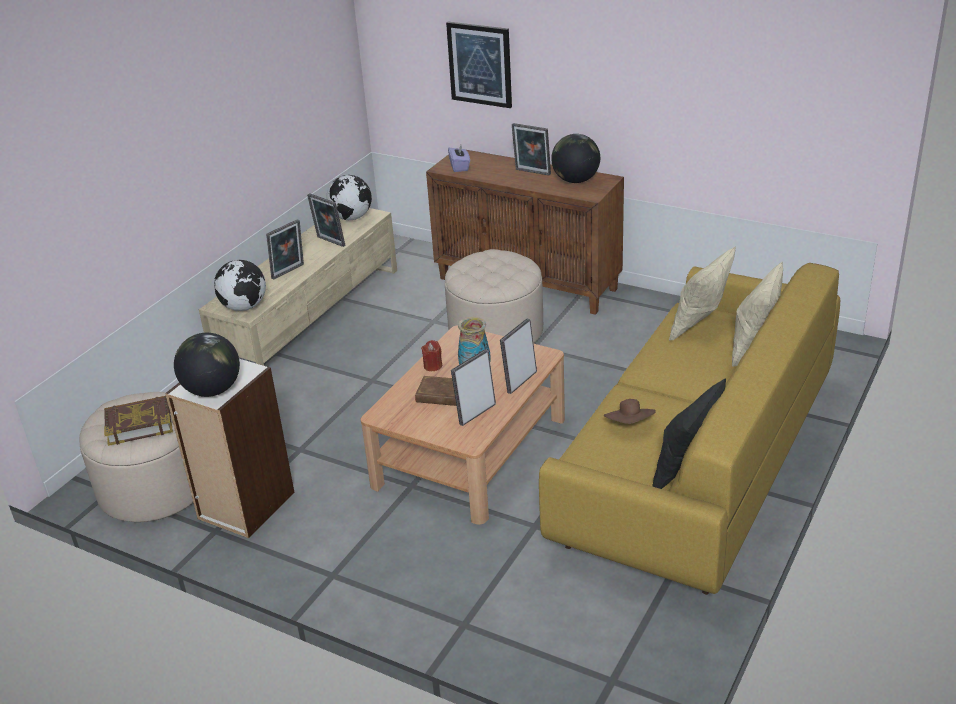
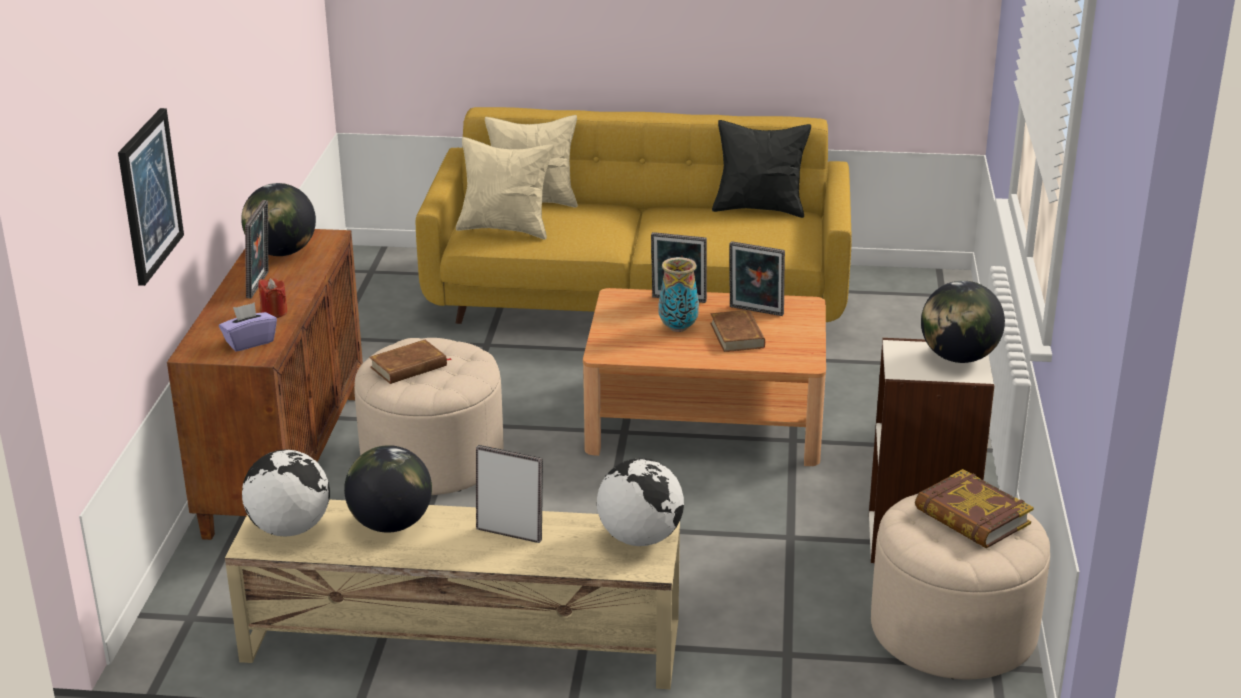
camera: 115 degrees left, 5 degrees down
picture frame [307,193,345,247] -> globe [344,445,432,533]
red candle [421,340,442,371] -> red candle moved to [258,278,287,318]
brown hat [604,399,656,424] -> none
none -> brown book [369,340,452,384]

